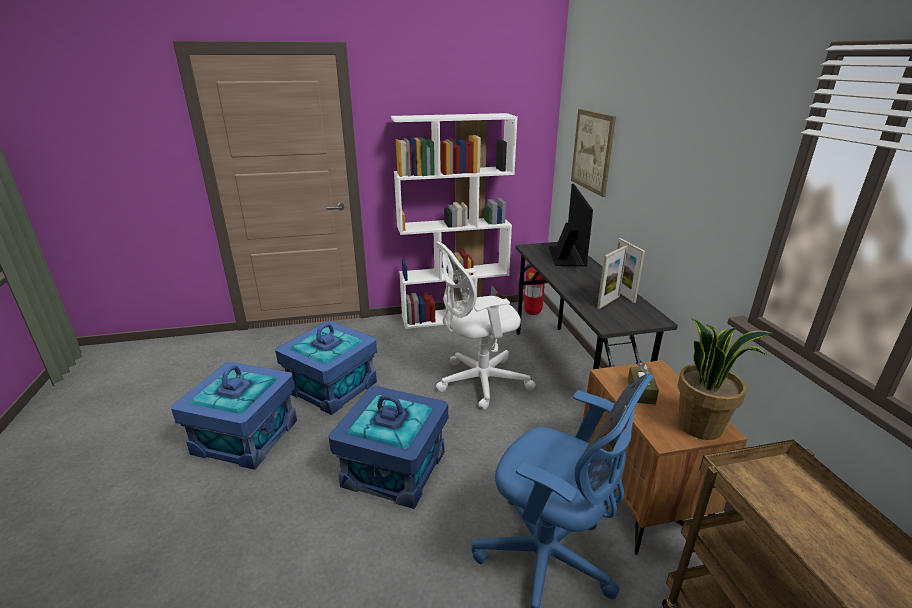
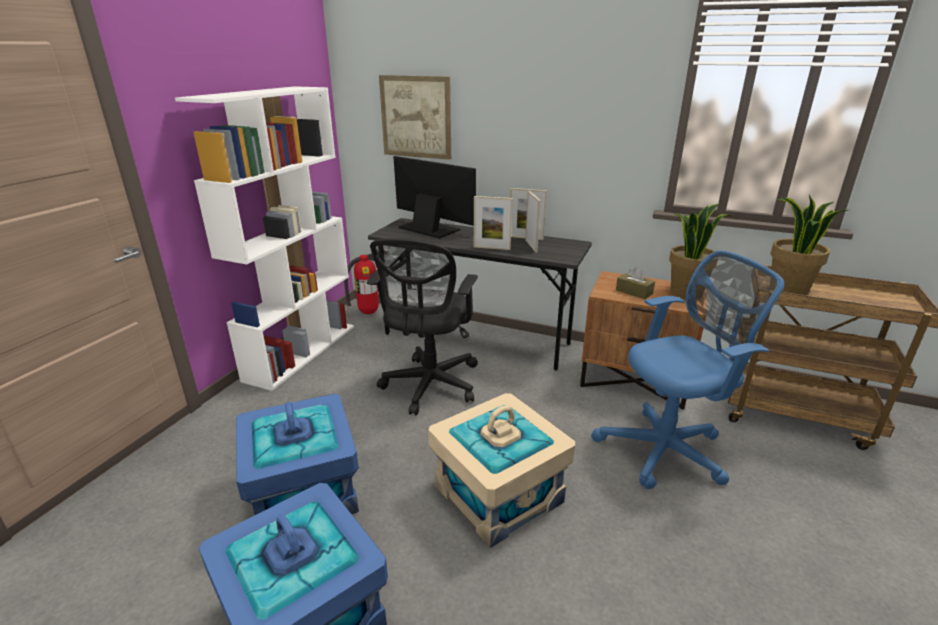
camera: 55 degrees left, 0 degrees up
blue storage box [328,386,448,509] -> beige storage box [428,393,575,548]
white office chair [436,242,536,410] -> black office chair [367,238,478,415]
none -> picture frame [474,196,512,250]
none -> potted plant [770,195,848,295]

